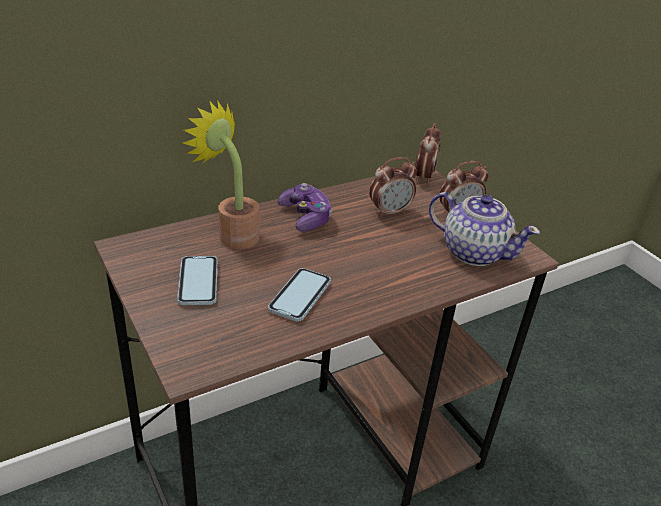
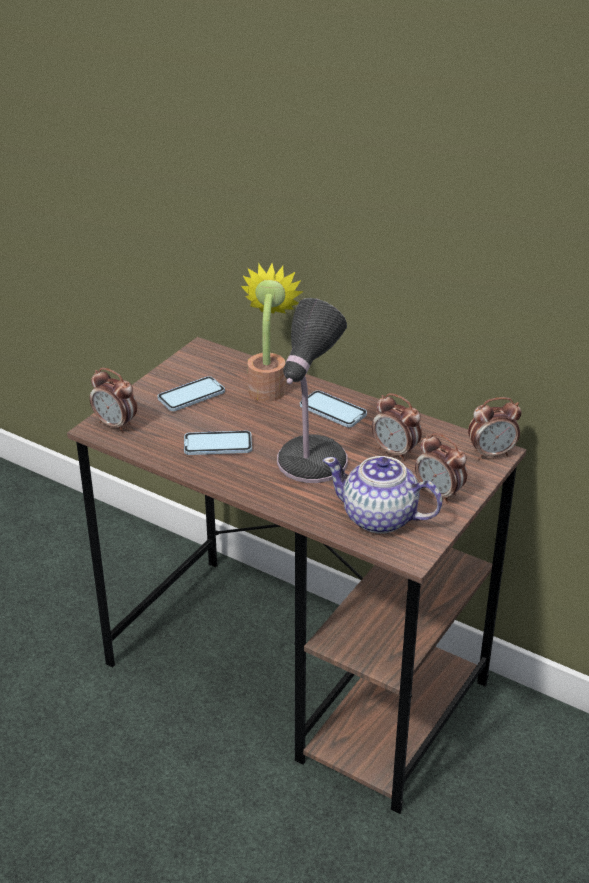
camera: 65 degrees right, 0 degrees up
game controller [278,183,332,232] -> phone [300,390,367,427]
teapot [429,192,540,266] -> teapot turned 105 degrees clockwise [323,456,442,534]
none -> alarm clock [90,368,137,433]
none -> table lamp [277,298,348,483]

